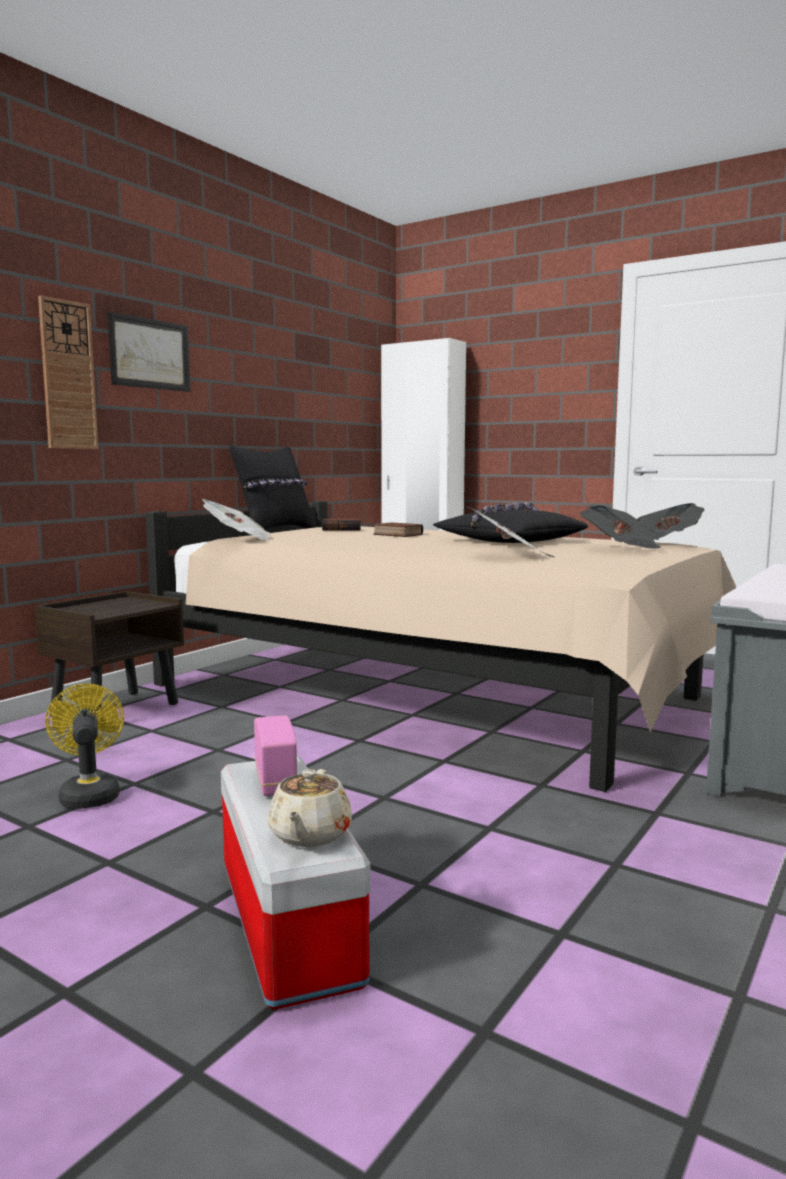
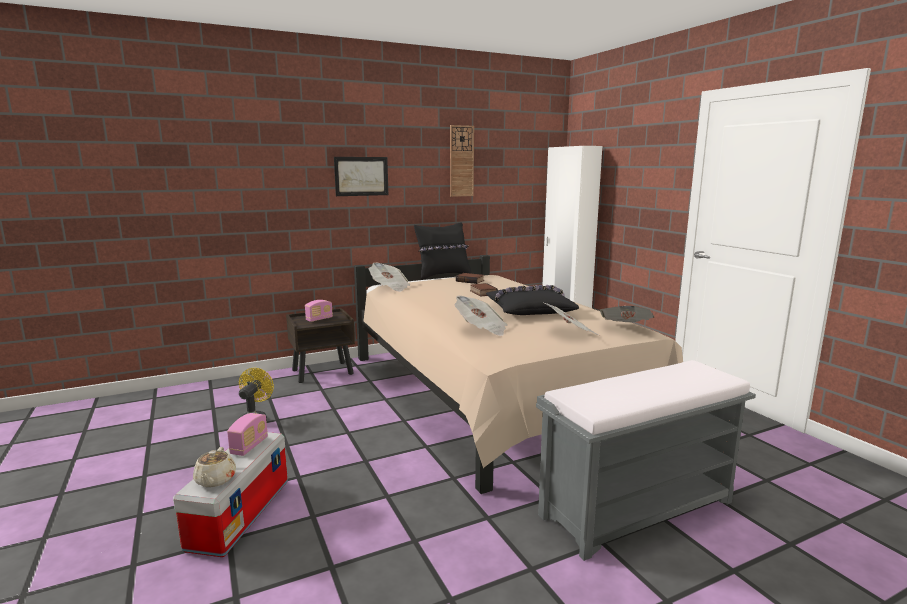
camera: 30 degrees right, 5 degrees up
wall clock [38,296,98,449] -> wall clock moved to [450,125,474,197]
beige teapot [268,769,352,847] -> beige teapot turned 45 degrees counterclockwise [193,447,236,487]
none -> radio [305,300,333,322]

